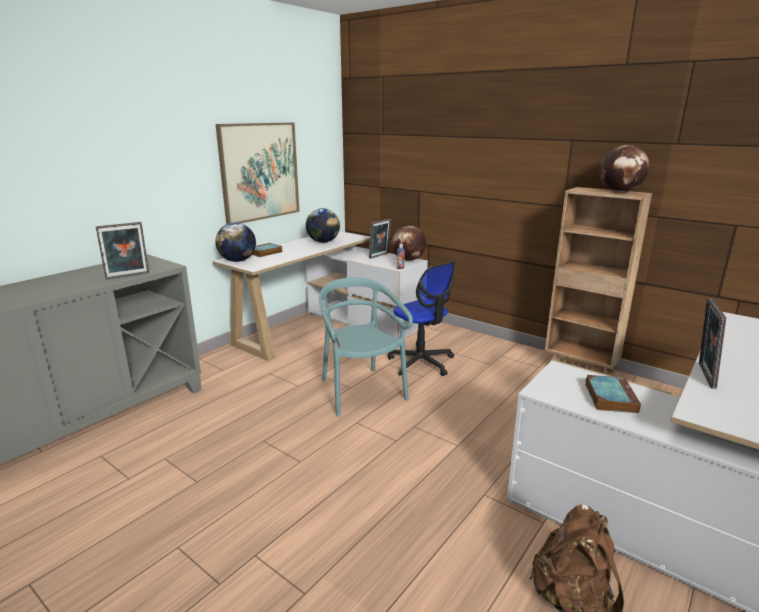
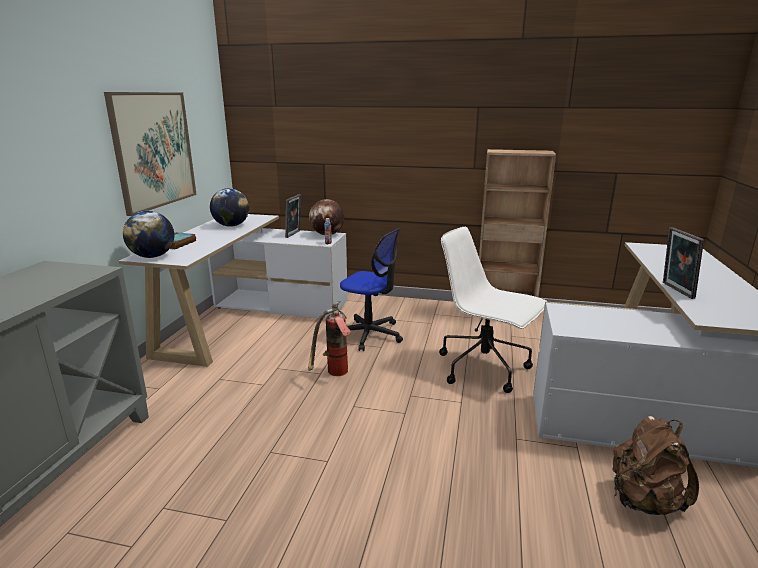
camera: 25 degrees left, 0 degrees up
picture frame [96,222,149,279] -> none
turquoise chair [319,277,413,416] -> fire extinguisher [308,301,352,376]
book [585,375,641,413] -> none
globe [599,145,650,192] -> none
none -> white office chair [439,227,547,393]

